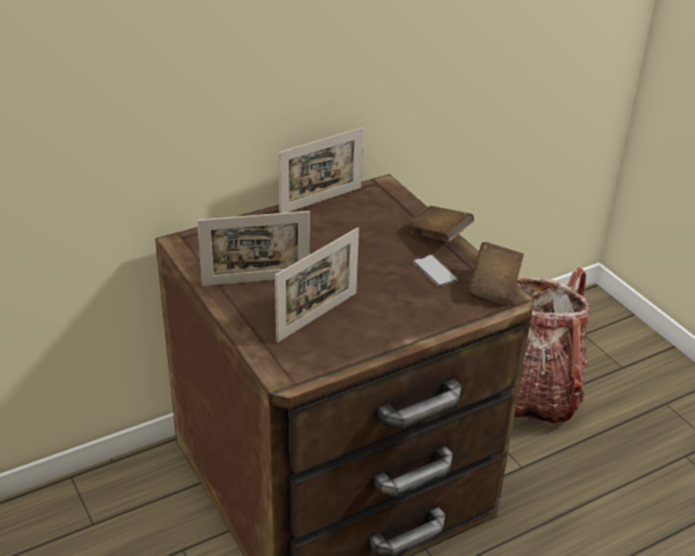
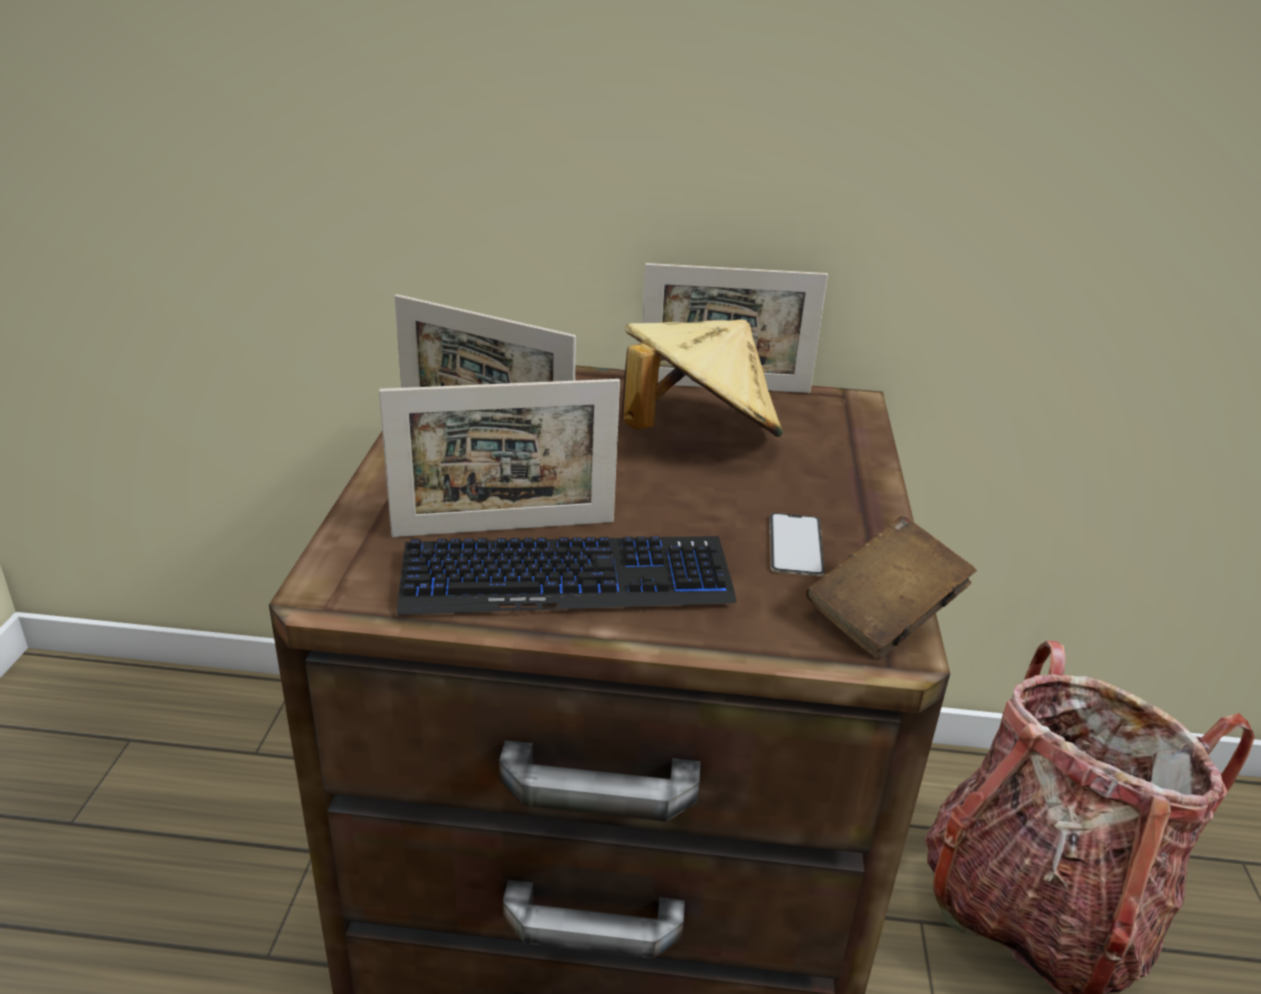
camera: 35 degrees right, 5 degrees down
brown book [406,206,474,242] -> none
none -> keyboard [397,536,737,615]
none -> beige hat [621,320,783,437]

